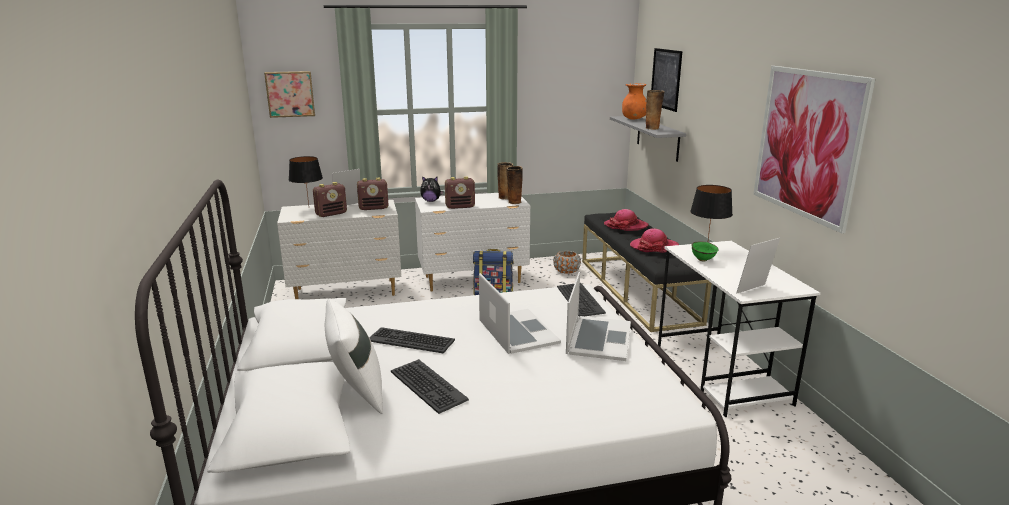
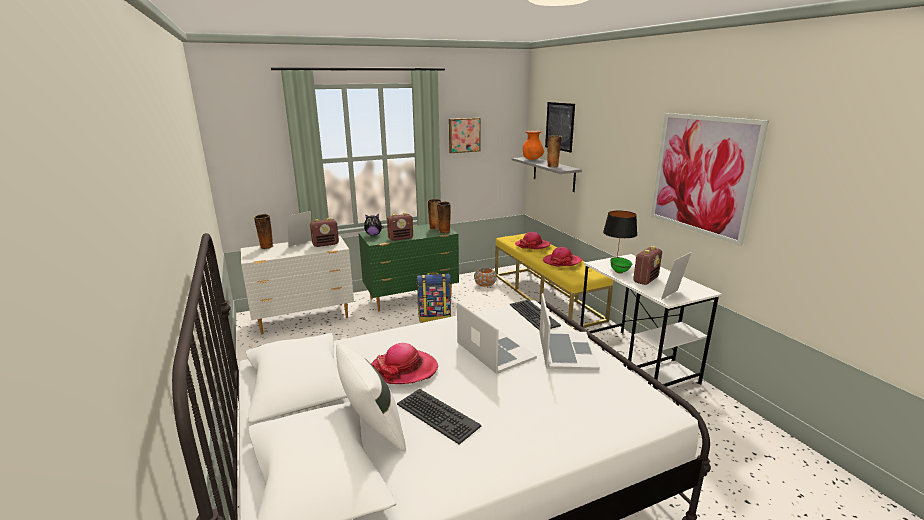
camera: 10 degrees left, 0 degrees up
picture [264,71,315,118] -> picture moved to [449,118,481,153]
black table lamp [289,156,323,205] -> vase [254,214,273,249]
radio [313,182,347,217] -> radio moved to [633,246,662,285]
keyboard [369,327,455,353] -> hat [371,343,438,384]
white dresser [415,193,530,291] -> green dresser [358,224,459,311]
black bench [582,212,712,332] -> yellow bench [495,234,613,330]

